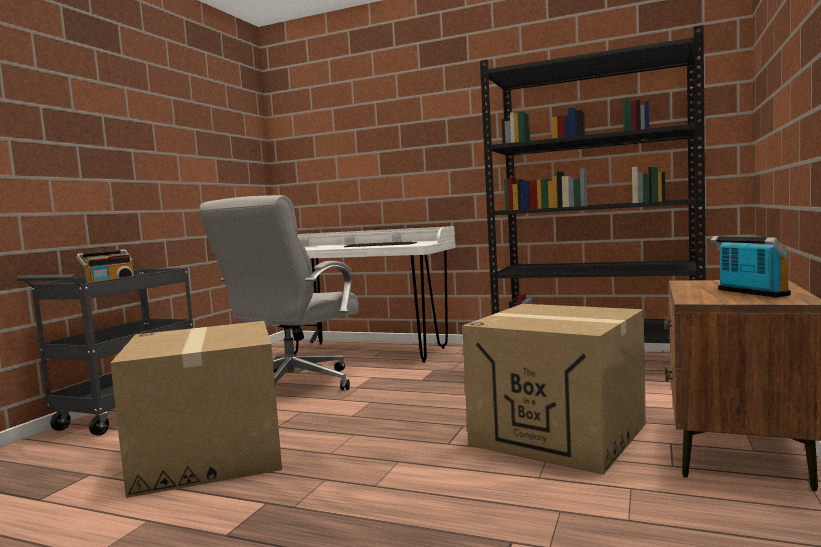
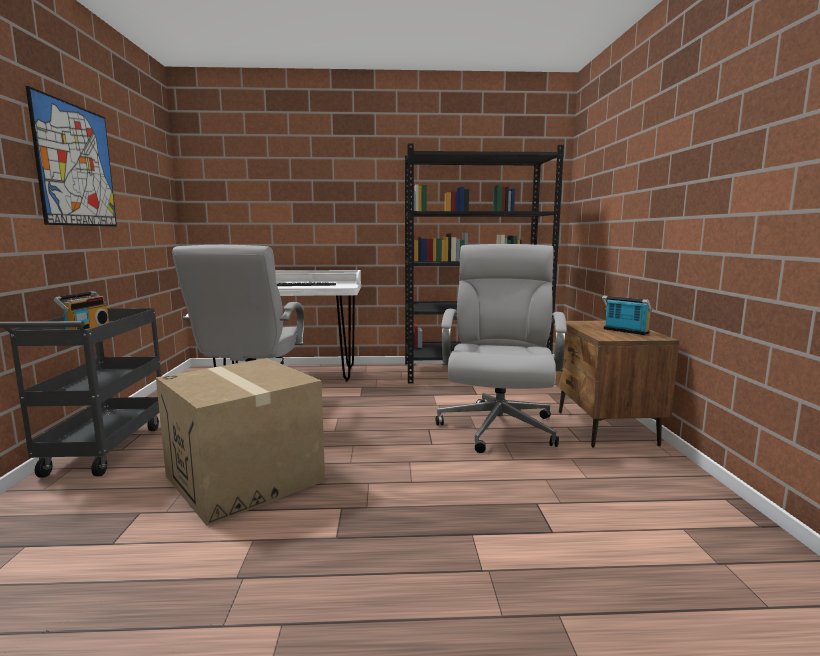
camera: 25 degrees left, 5 degrees up
cardboard box [462,304,646,475] -> grey office chair [436,244,567,453]
none -> picture [26,86,117,227]

